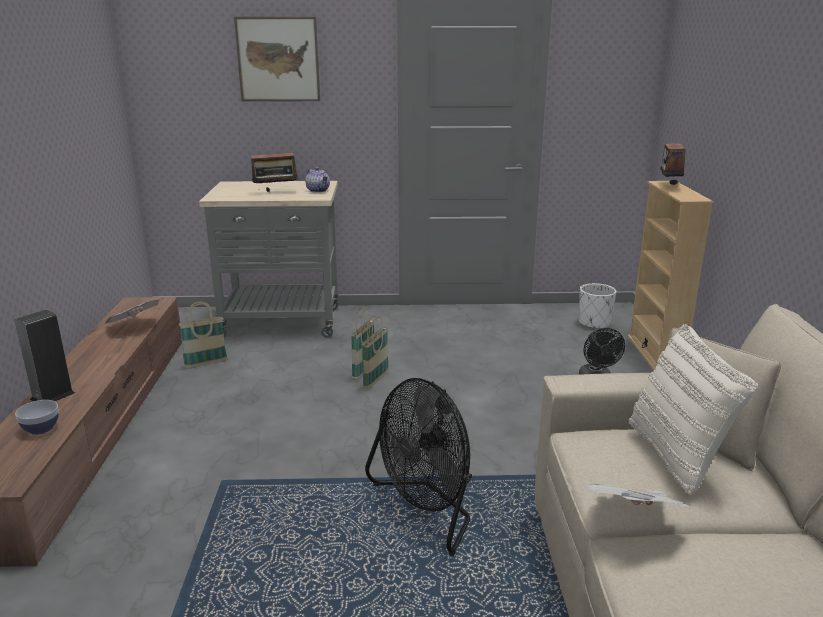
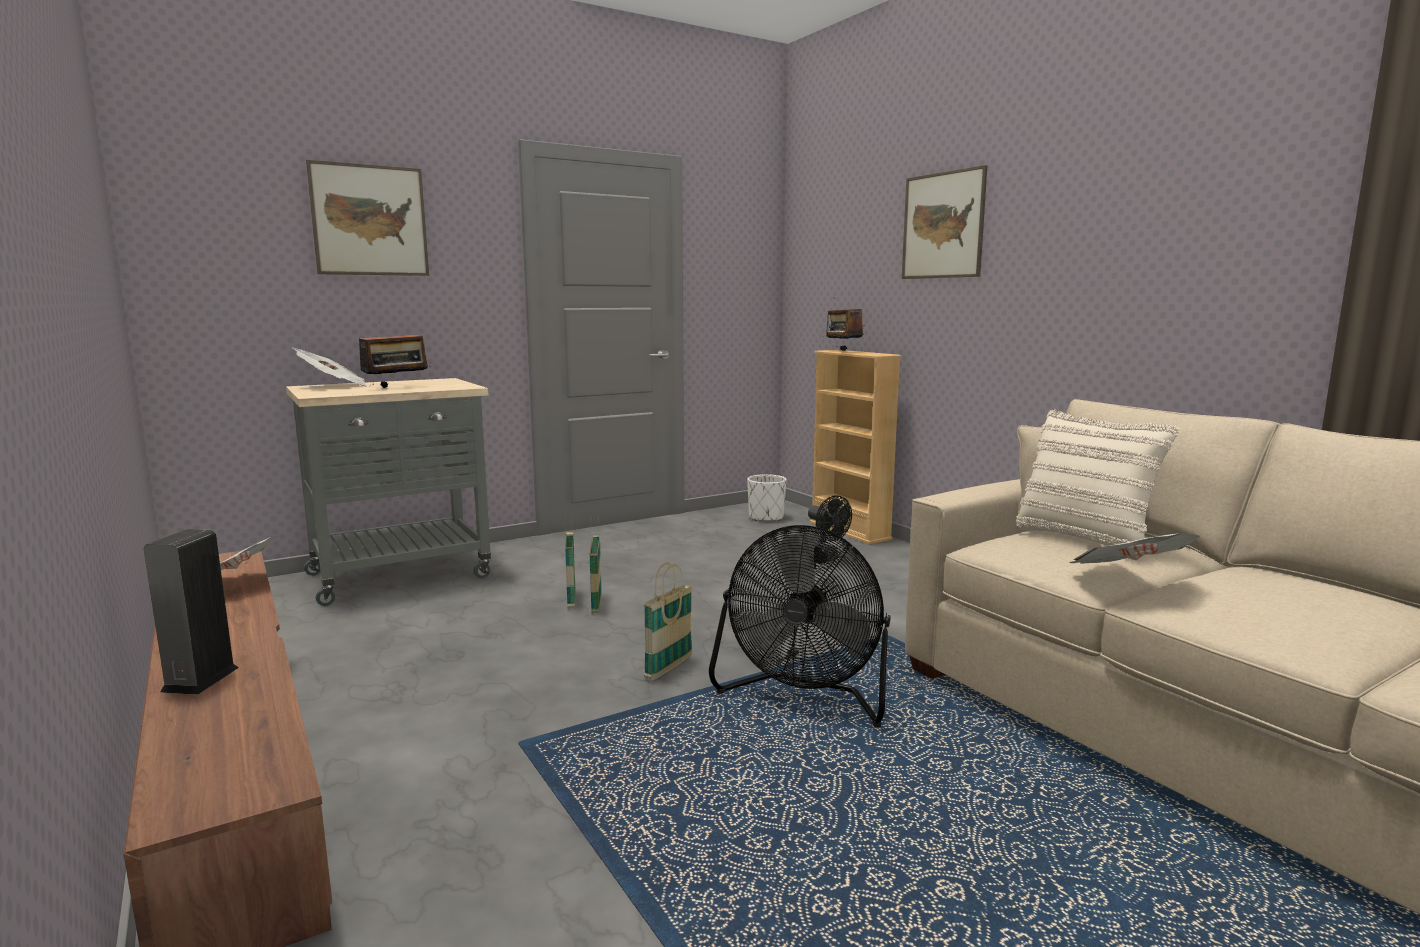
camera: 30 degrees left, 10 degrees down
bowl [15,400,59,435] -> none
basket [179,301,227,368] -> basket moved to [644,562,692,680]
teapot [305,167,330,193] -> none
none -> newspaper [293,348,368,387]
none -> picture [902,165,987,279]

